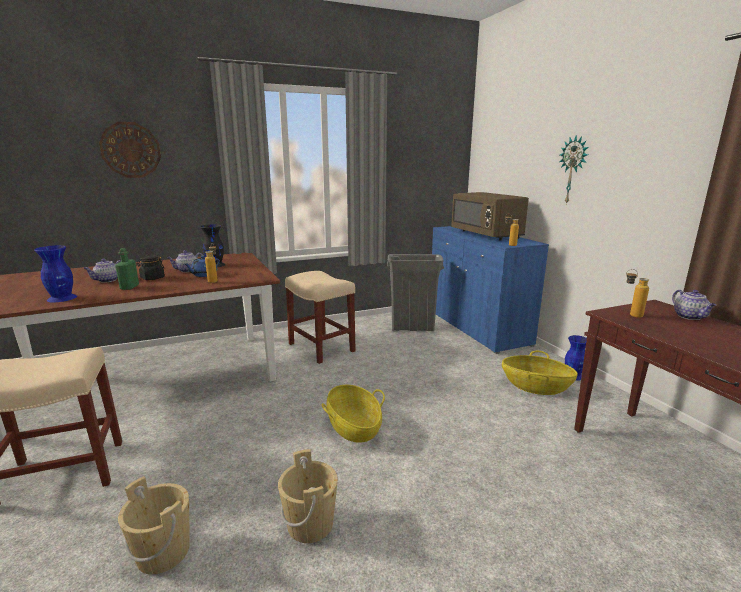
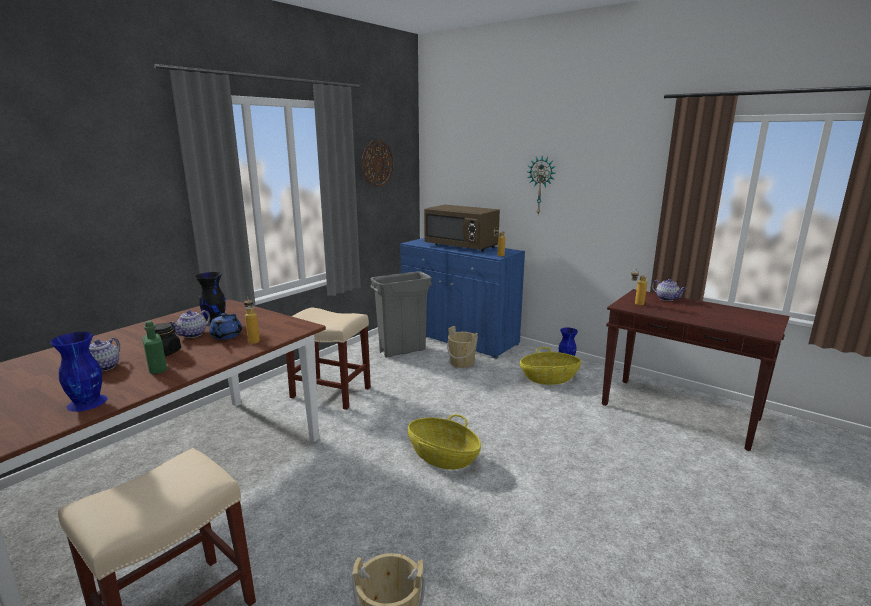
camera: 30 degrees left, 0 degrees up
wall clock [99,122,161,178] -> wall clock moved to [361,141,393,187]
beige bucket [278,449,338,543] -> beige bucket moved to [447,326,478,368]

